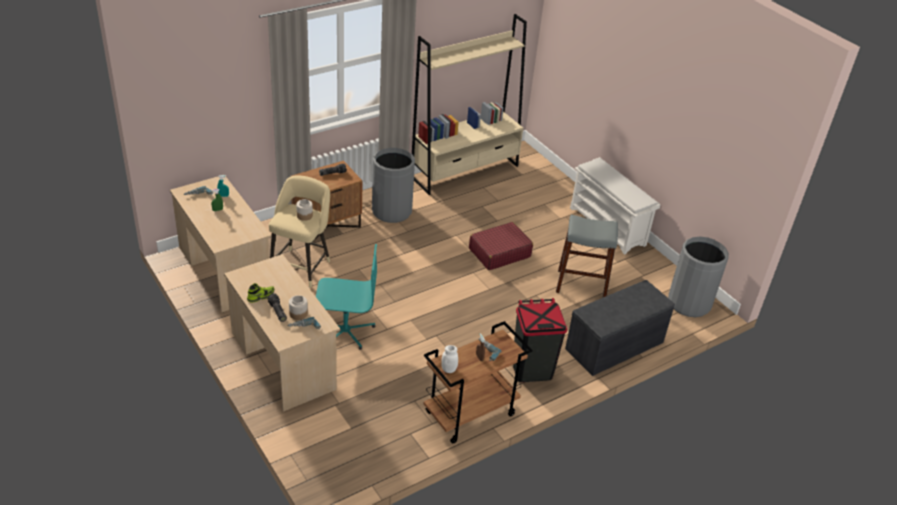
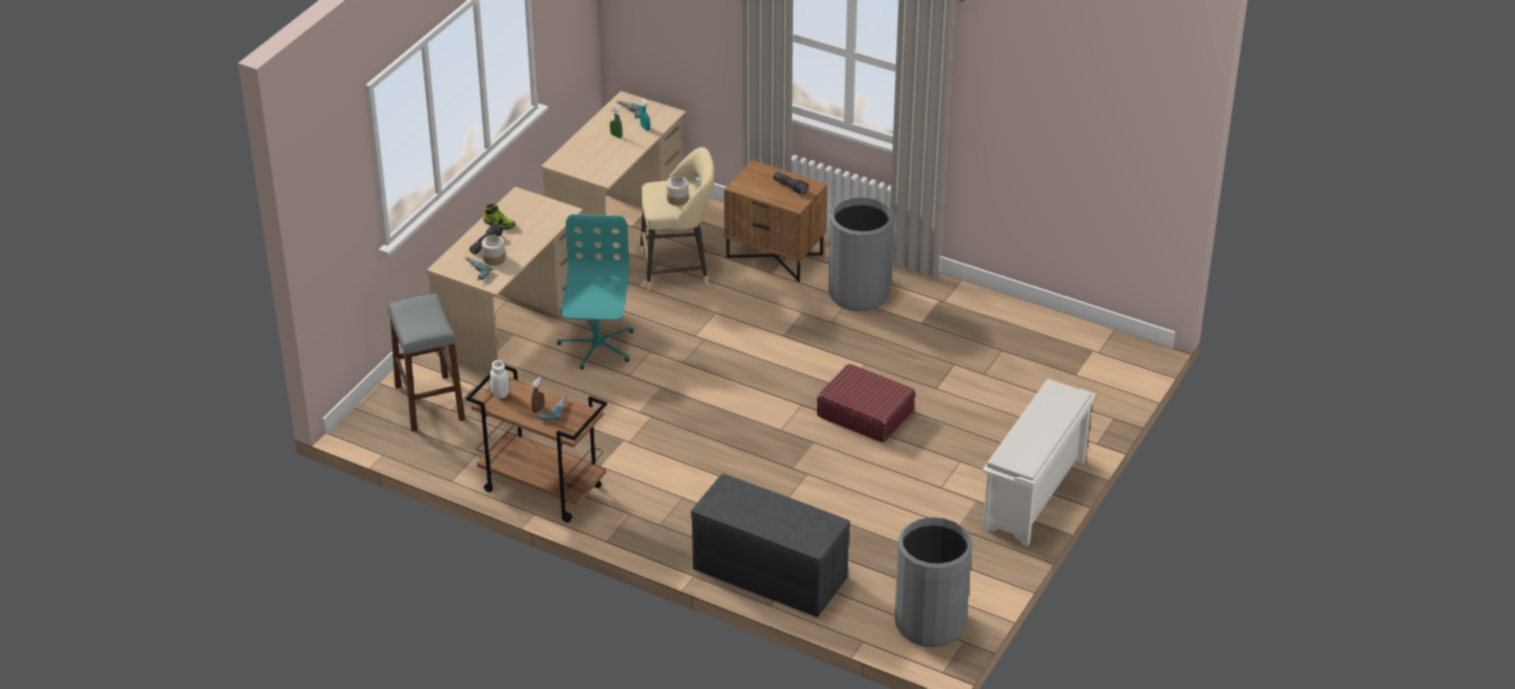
camera: 65 degrees right, 0 degrees up
turquoise office chair [316,244,377,350] -> turquoise office chair turned 150 degrees counterclockwise [557,214,634,370]
beige bookcase [412,14,527,195] -> none
black trash can [513,298,567,382] -> none
grey stool [556,215,618,297] -> grey stool moved to [388,294,465,432]

